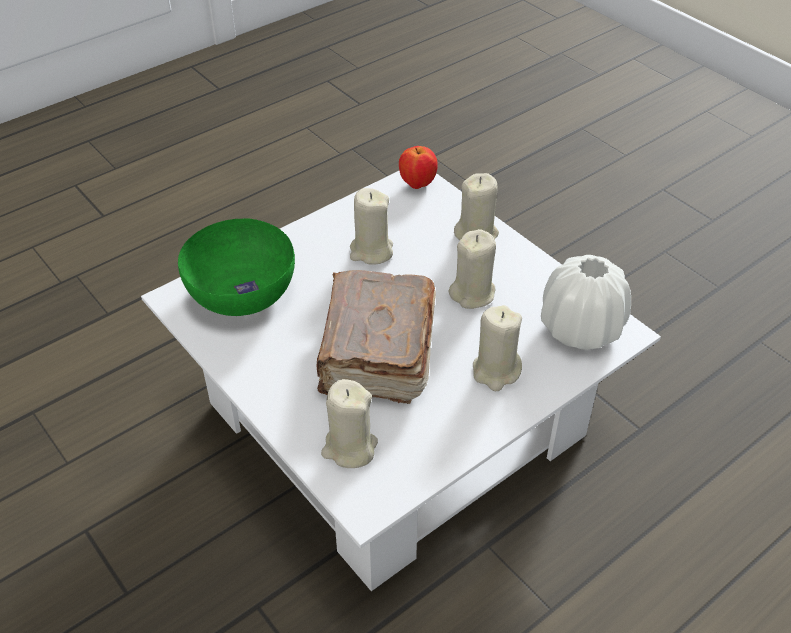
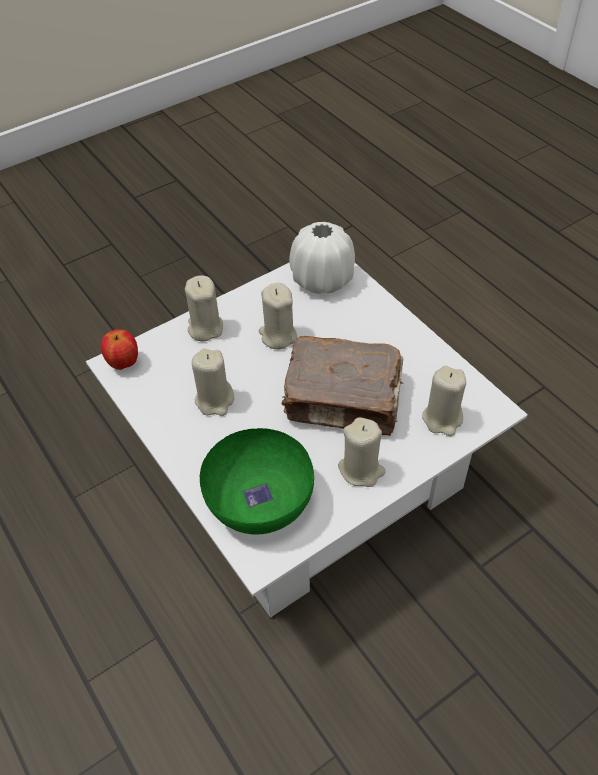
camera: 85 degrees left, 5 degrees up
beige candle [473,305,522,391] -> beige candle moved to [338,417,386,487]

